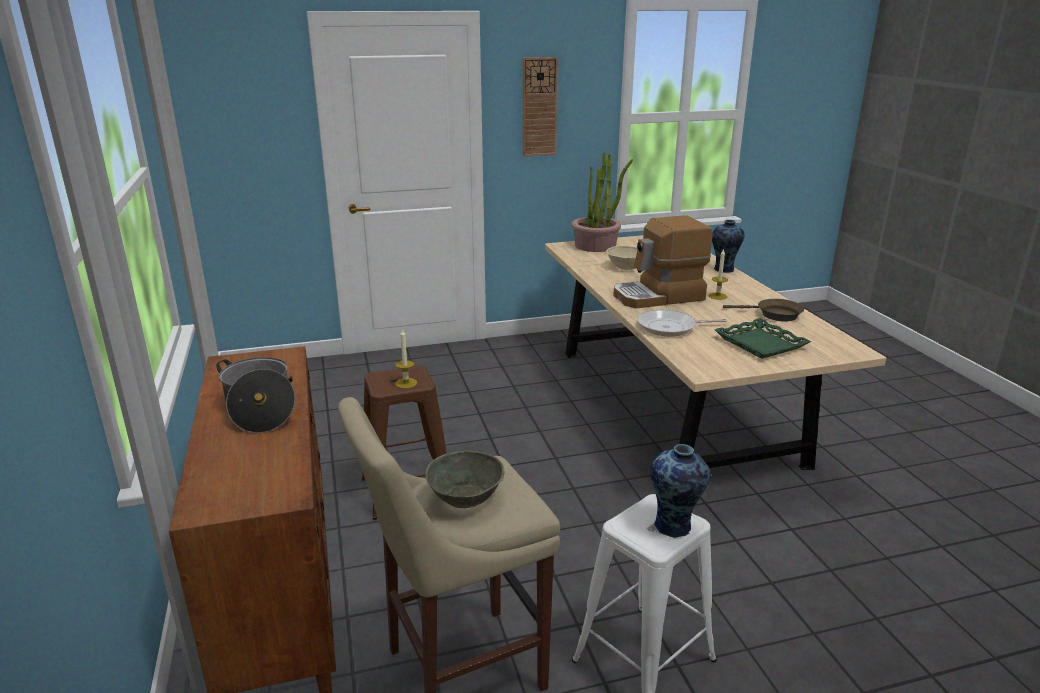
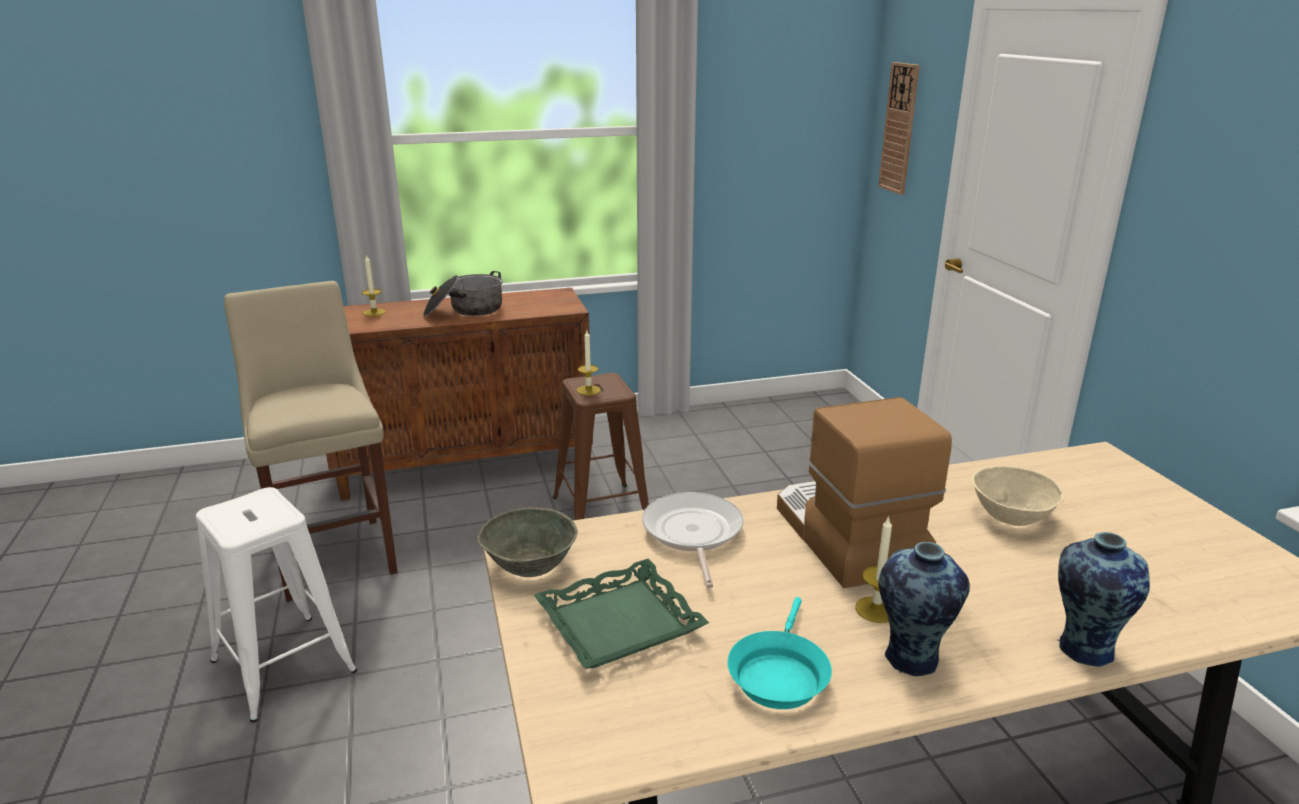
camera: 90 degrees right, 0 degrees up
grey bowl [425,451,505,508] -> grey bowl moved to [478,508,578,577]
wall clock [523,57,558,157] -> wall clock moved to [878,62,920,195]
potted plant [571,153,633,252] -> none
vase [650,444,711,538] -> vase moved to [878,542,970,676]
brown frying pan [723,299,804,321] -> turquoise frying pan [727,597,832,709]
none -> candle [362,255,386,316]

